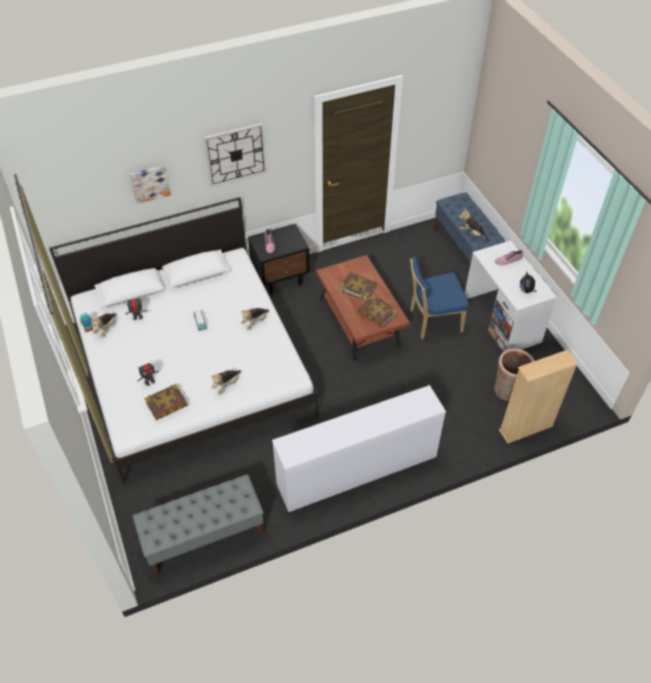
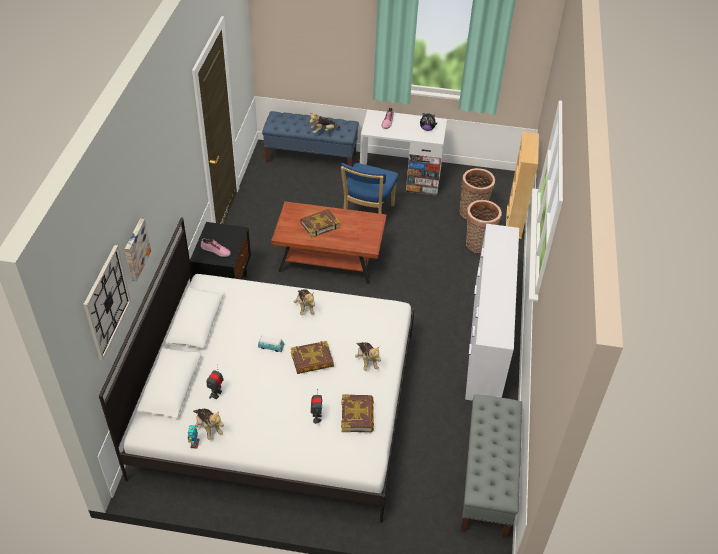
camera: 60 degrees left, 5 degrees down
wall clock [204,123,267,187] -> wall clock moved to [83,245,131,360]
book [358,295,398,327] -> book moved to [291,341,334,374]
none -> basket [466,200,502,253]

